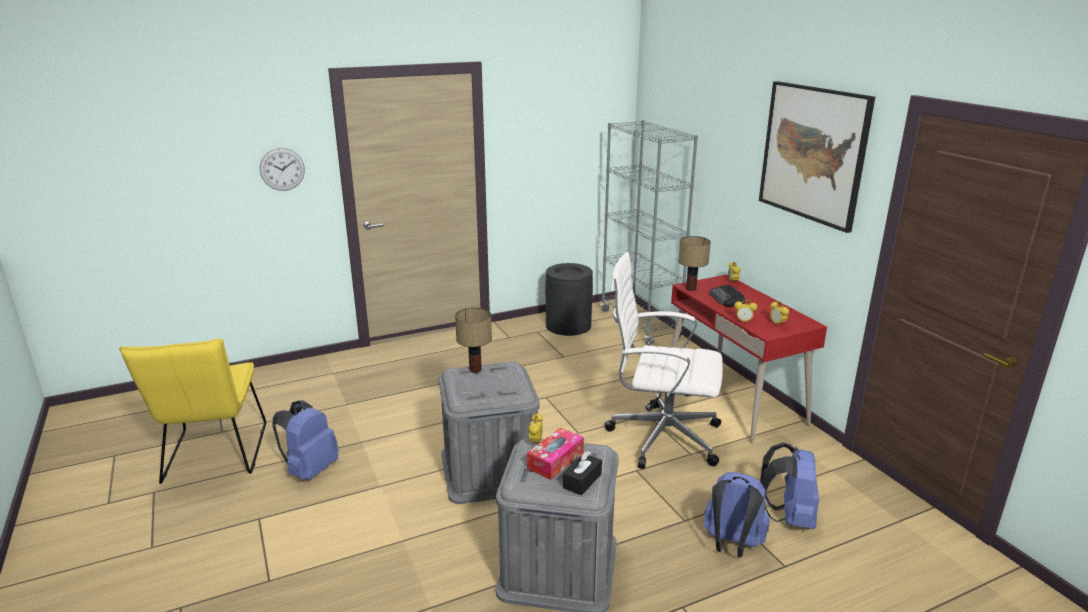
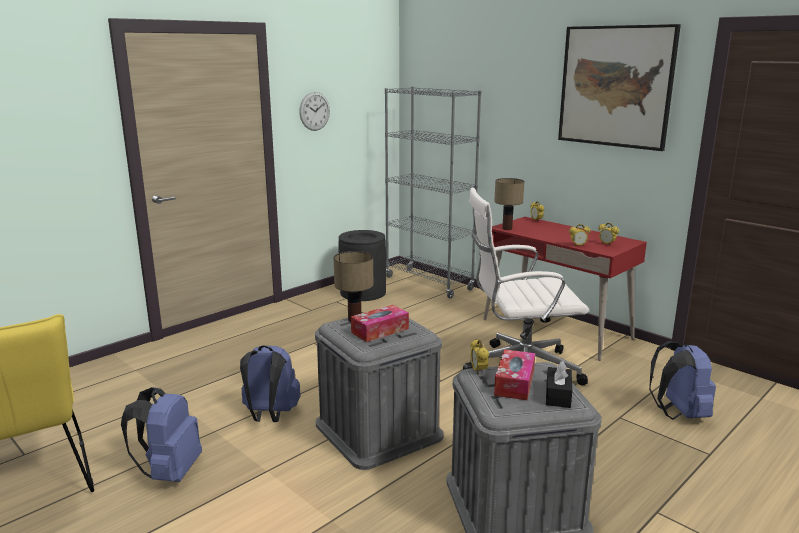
camera: 20 degrees left, 5 degrees down
wall clock [260,148,305,191] -> wall clock moved to [299,92,330,131]
blue backpack [704,472,770,558] -> blue backpack moved to [240,345,301,422]
radio [710,285,745,307] -> none
none -> tissue box [351,305,409,342]

